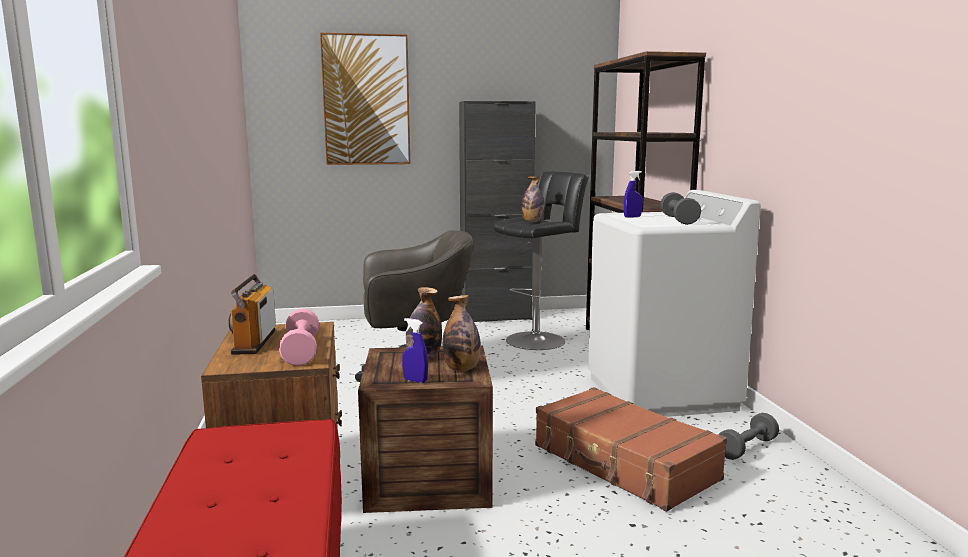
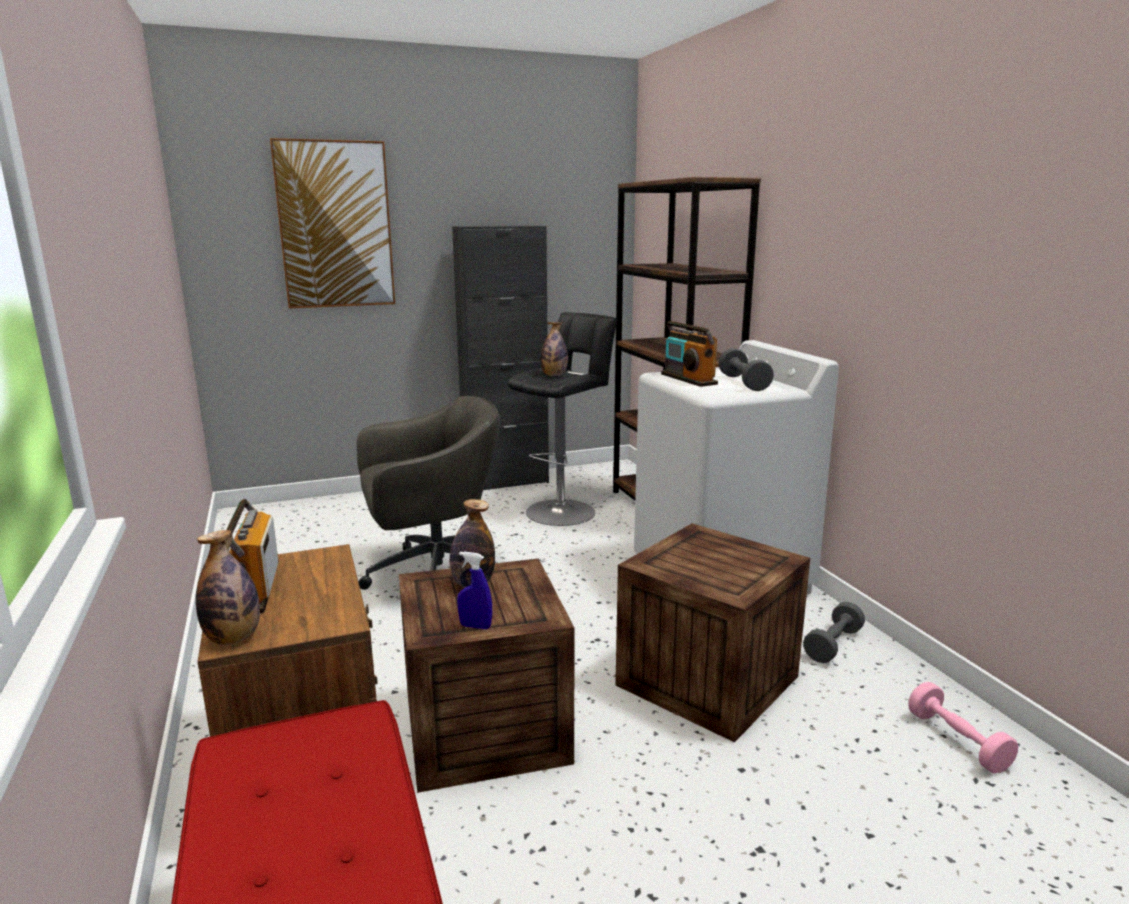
camera: 10 degrees left, 5 degrees up
pink dumbbell [279,309,319,366] -> pink dumbbell moved to [909,682,1018,774]
bottle [443,295,481,371] -> bottle moved to [196,530,260,645]
brown suitcase [535,387,727,512] -> crate [615,524,810,743]
blue spray bottle [624,171,643,218] -> radio [661,321,718,387]

